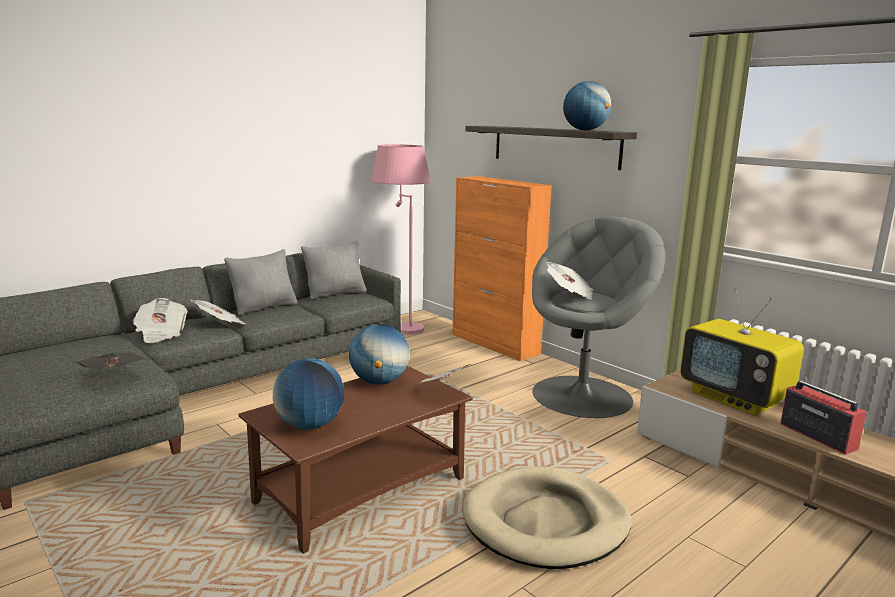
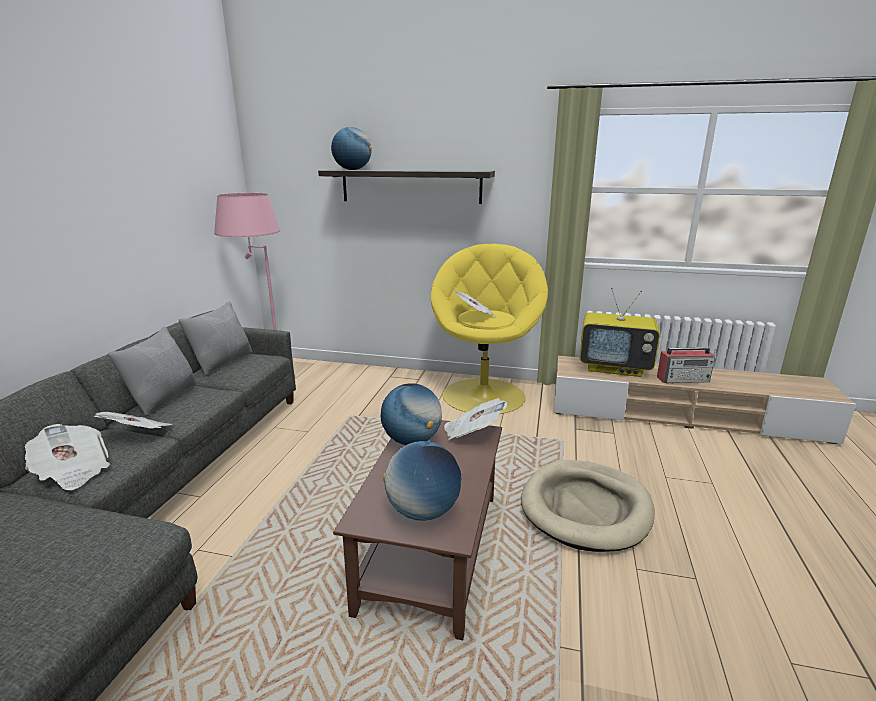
camera: 35 degrees left, 5 degrees up
newspaper [73,353,144,368] -> none
orange cabinet [453,176,552,361] -> none
grey armchair [532,217,665,418] -> yellow armchair [431,244,548,414]
globe [563,81,611,131] -> globe moved to [331,127,372,170]
radio [780,375,867,455] -> radio turned 150 degrees clockwise [657,347,716,383]

